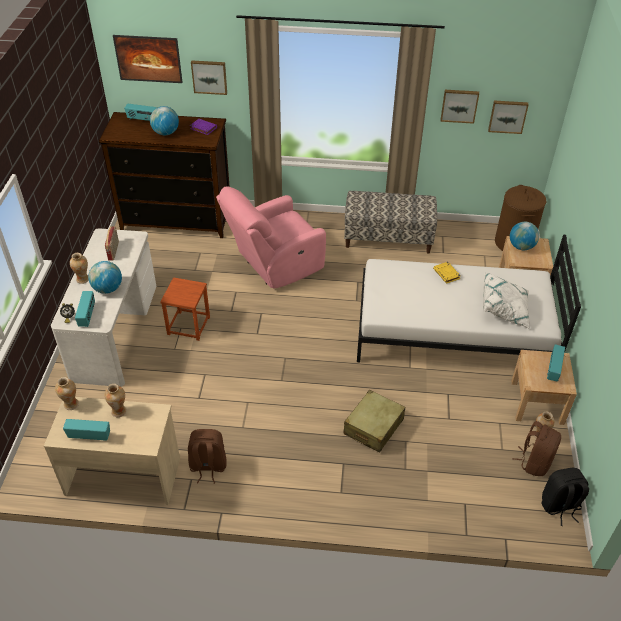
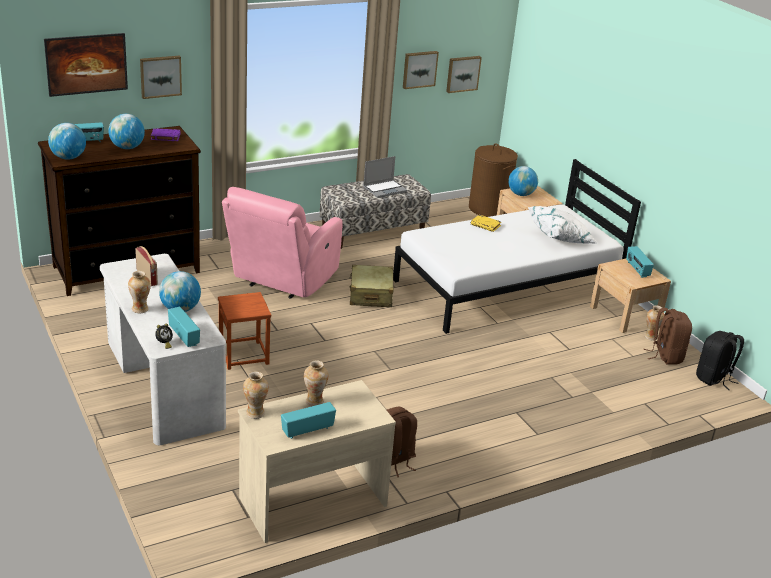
camera: 35 degrees left, 15 degrees down
beige suitcase [343,390,405,453] -> beige suitcase moved to [349,265,394,307]
none -> globe [48,123,86,160]
none -> laptop [363,156,407,198]

